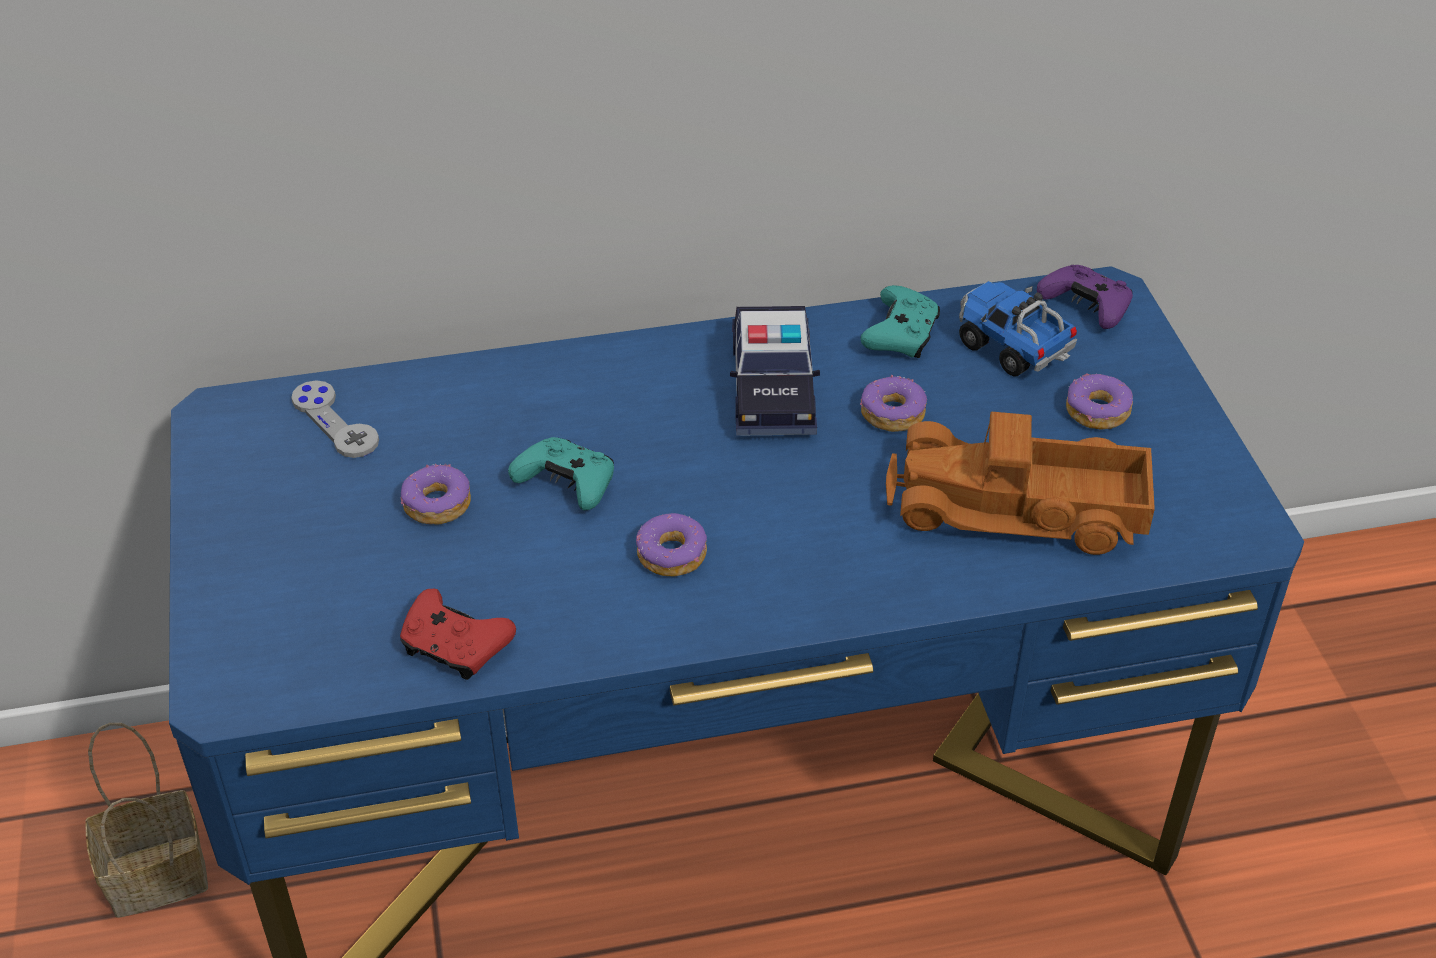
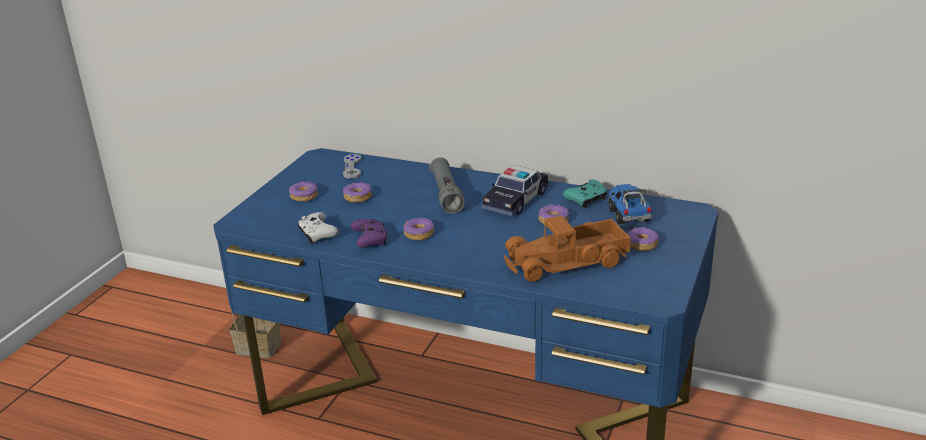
camera: 35 degrees right, 15 degrees down
red game controller [400,589,516,680] -> white game controller [297,212,338,244]
turquoise game controller [508,437,614,510] -> none
toy truck [886,412,1155,555] -> toy truck turned 60 degrees counterclockwise [503,216,631,282]
purple game controller [1037,265,1133,329] -> purple game controller moved to [351,219,387,248]
none -> donut [289,182,318,202]
none -> grey flashlight [429,157,465,214]

